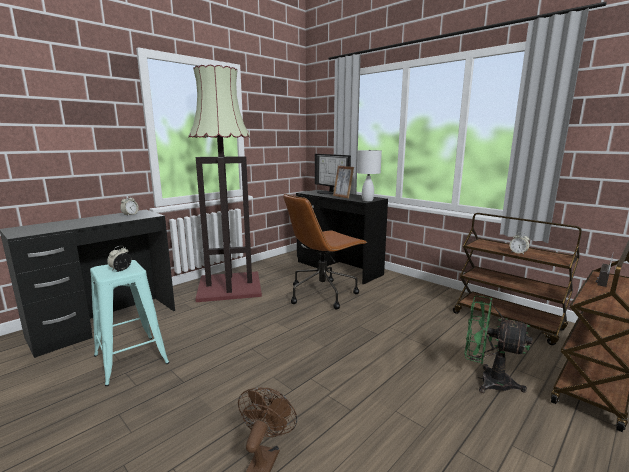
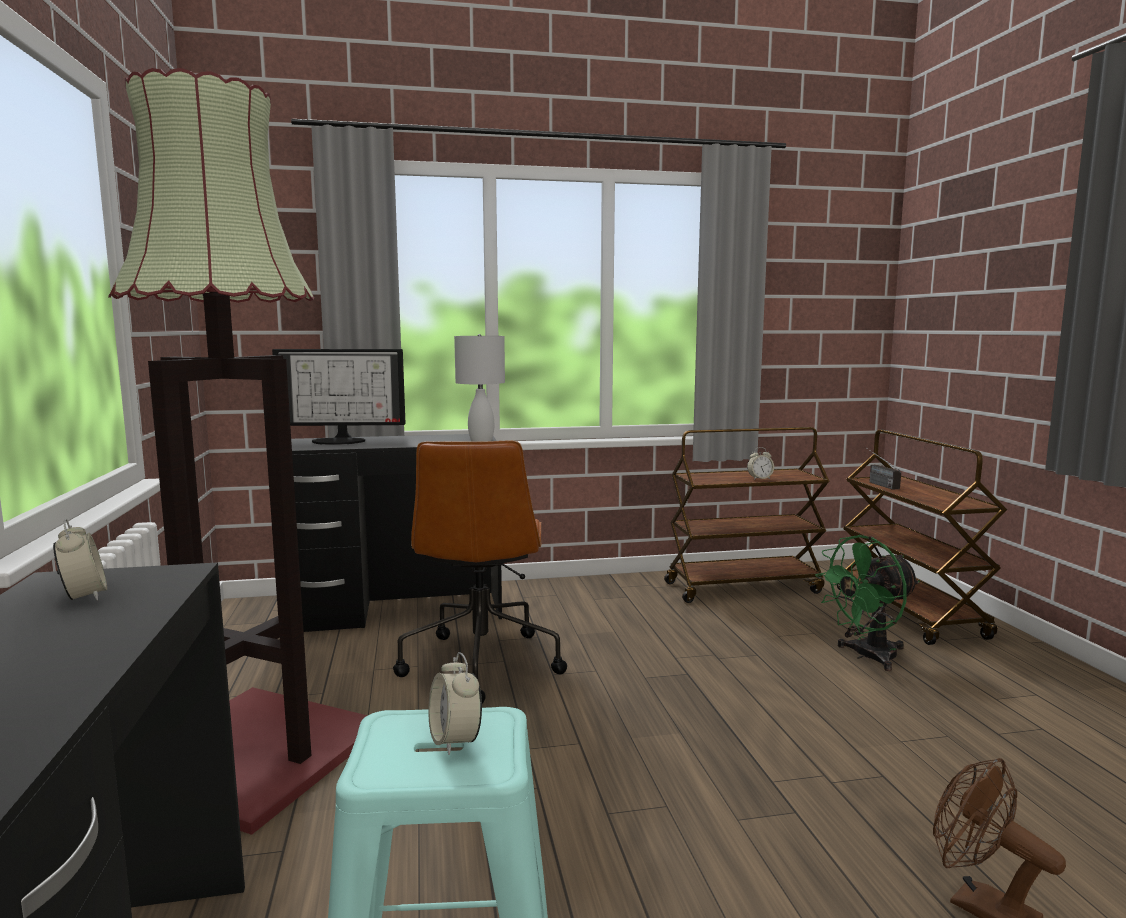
camera: 55 degrees left, 5 degrees down
picture frame [333,166,354,199] -> none

